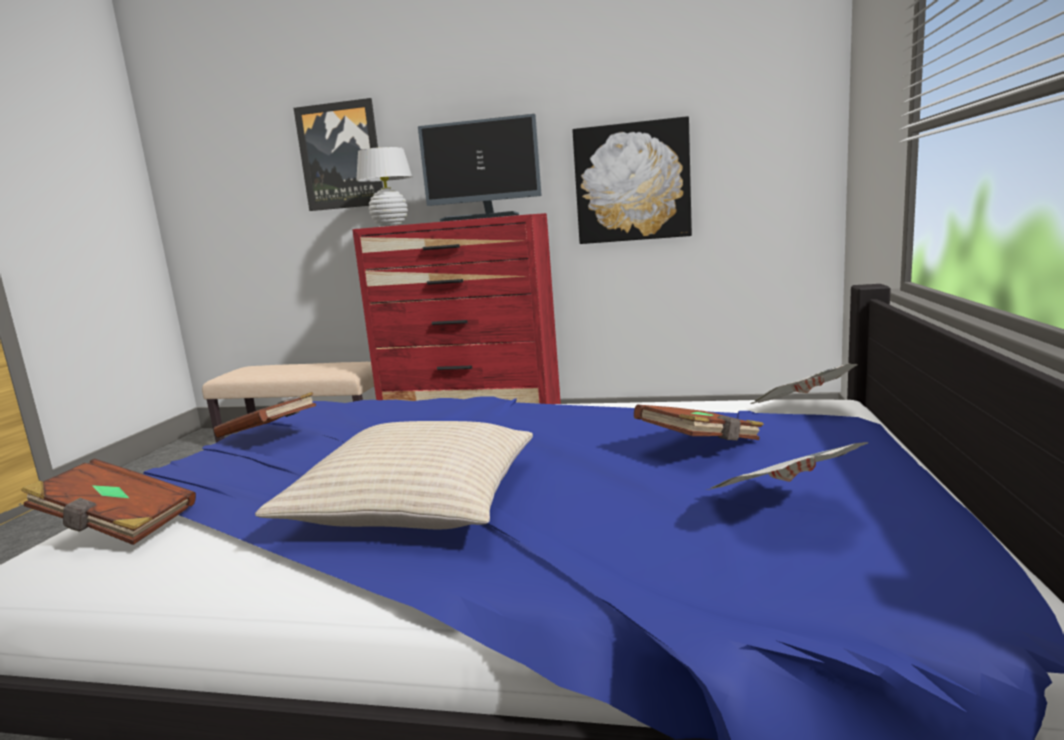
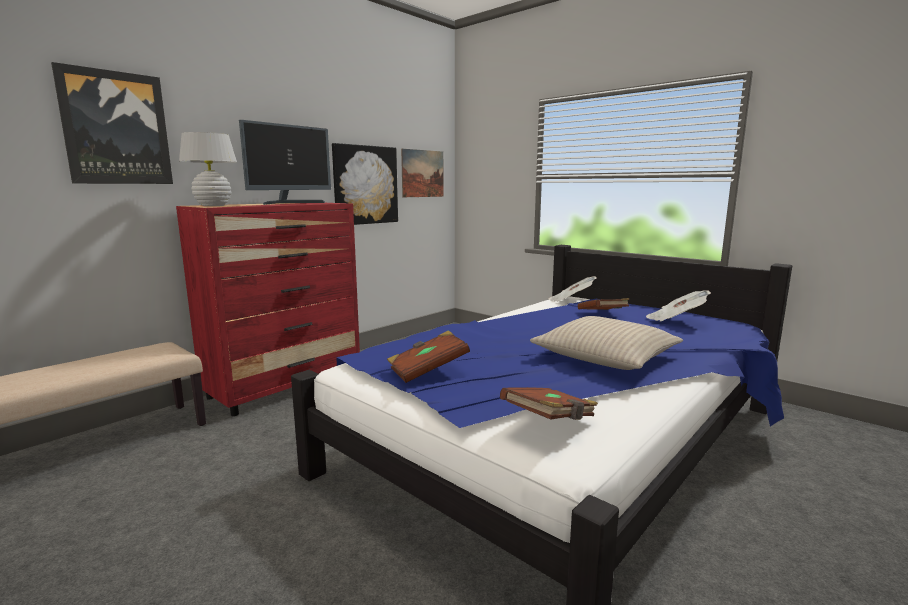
camera: 60 degrees left, 0 degrees up
none -> picture [401,149,444,197]

